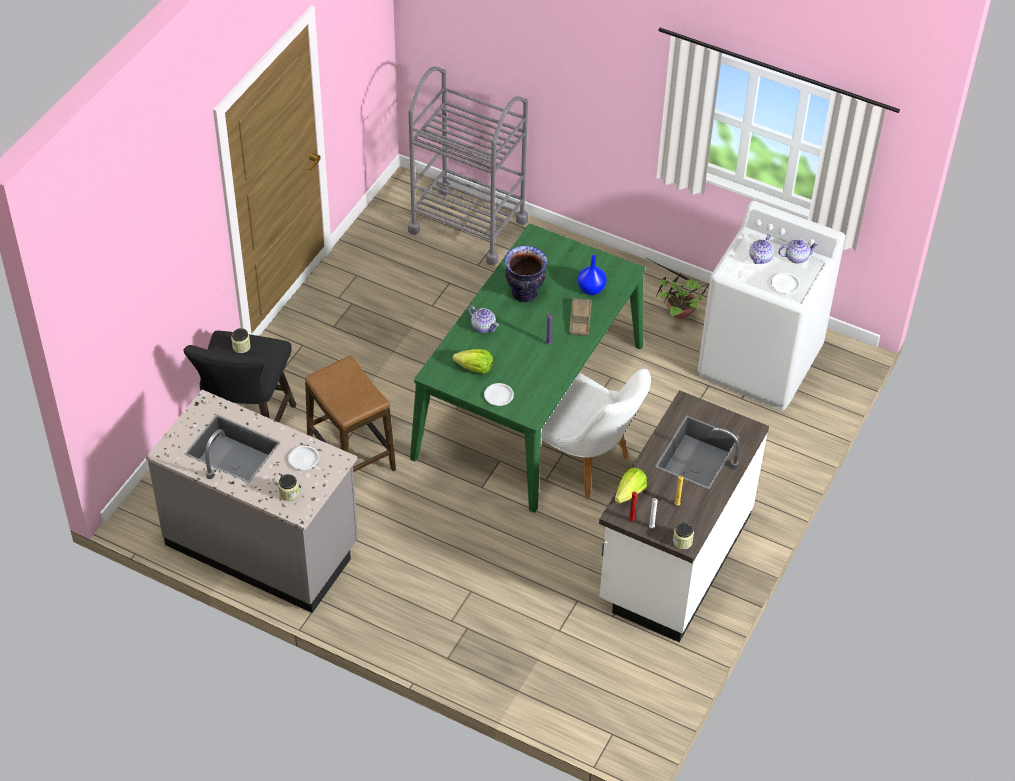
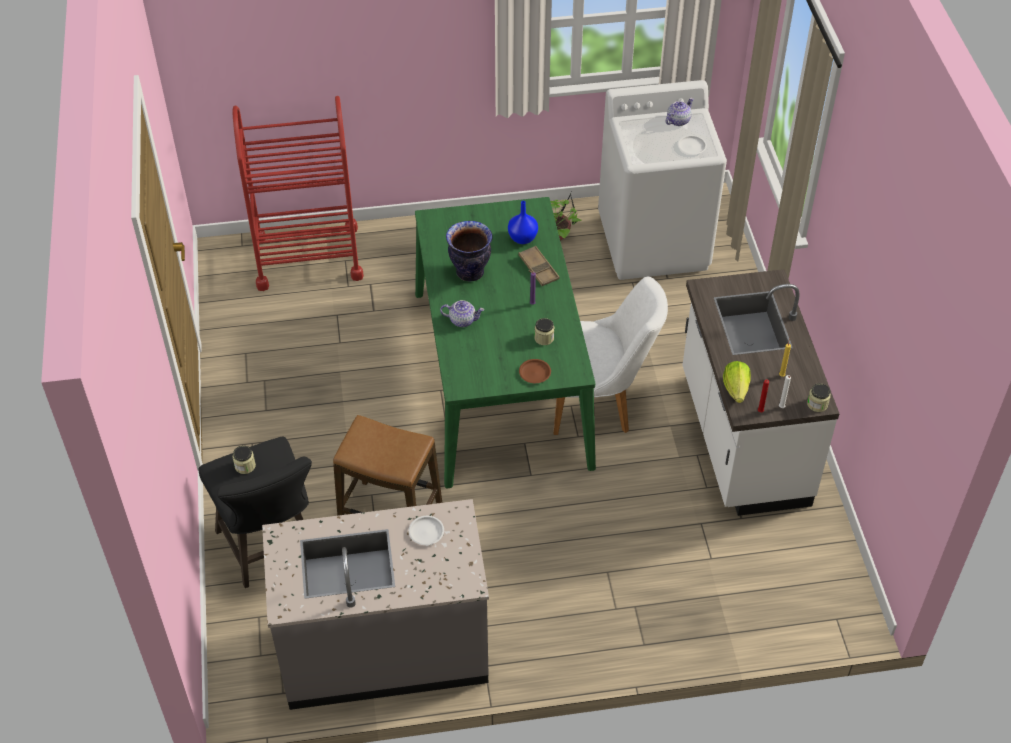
camera: 35 degrees left, 0 degrees up
jar [278,474,299,501] -> jar moved to [534,318,554,345]
grey cart [408,67,528,266] -> red cart [233,96,364,291]
lettuce [453,349,493,374] -> none
white plate [484,383,514,406] -> brown plate [519,359,551,383]
teapot [749,234,774,264] -> none

